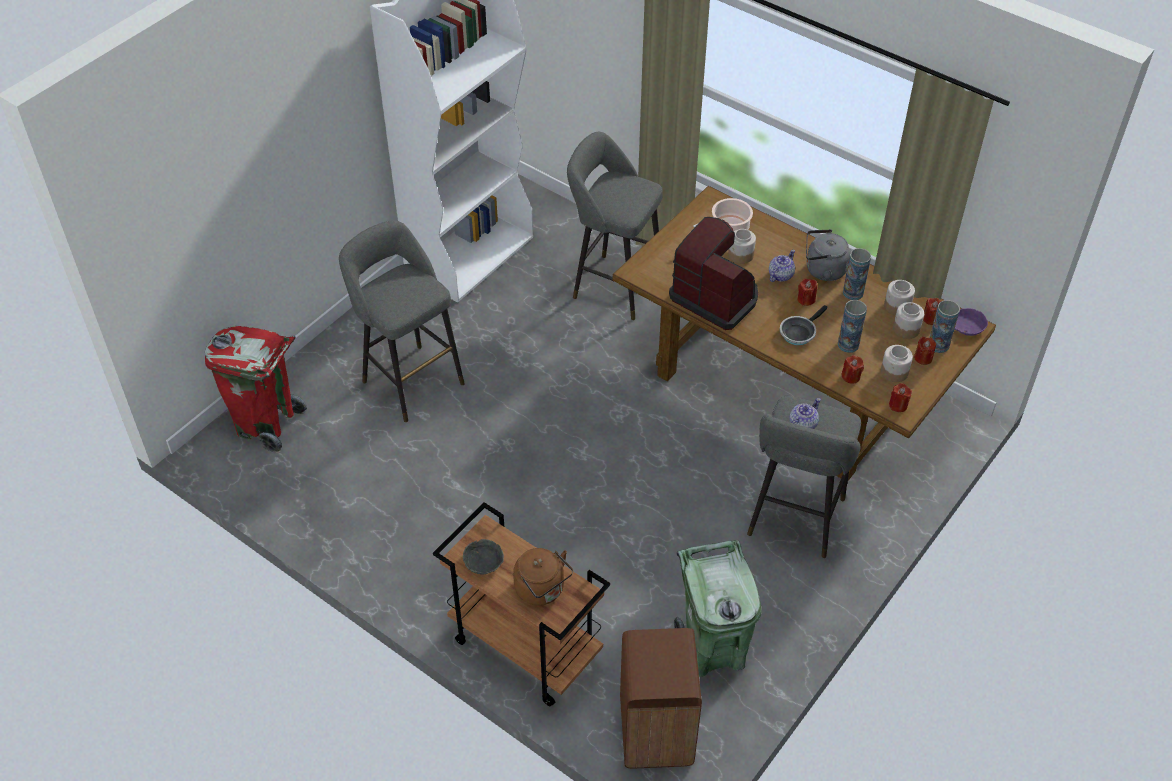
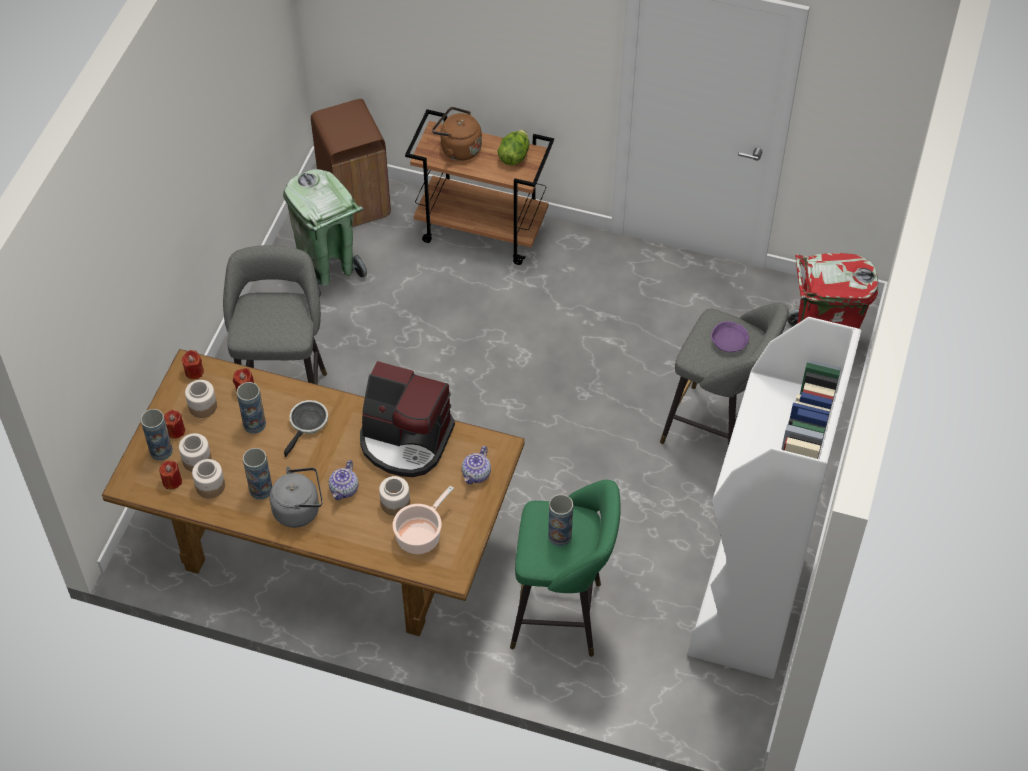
camera: 160 degrees right, 5 degrees up
grey bowl [463,539,504,574] -> lettuce [498,130,529,165]
grey stool [567,132,663,320] -> green stool [510,480,621,657]
teapot [789,398,821,429] -> teapot moved to [462,446,491,485]
red candle [798,278,817,306] -> none
purple bowl [955,308,988,336] -> purple bowl moved to [711,321,750,352]
none -> vase [548,494,573,546]

